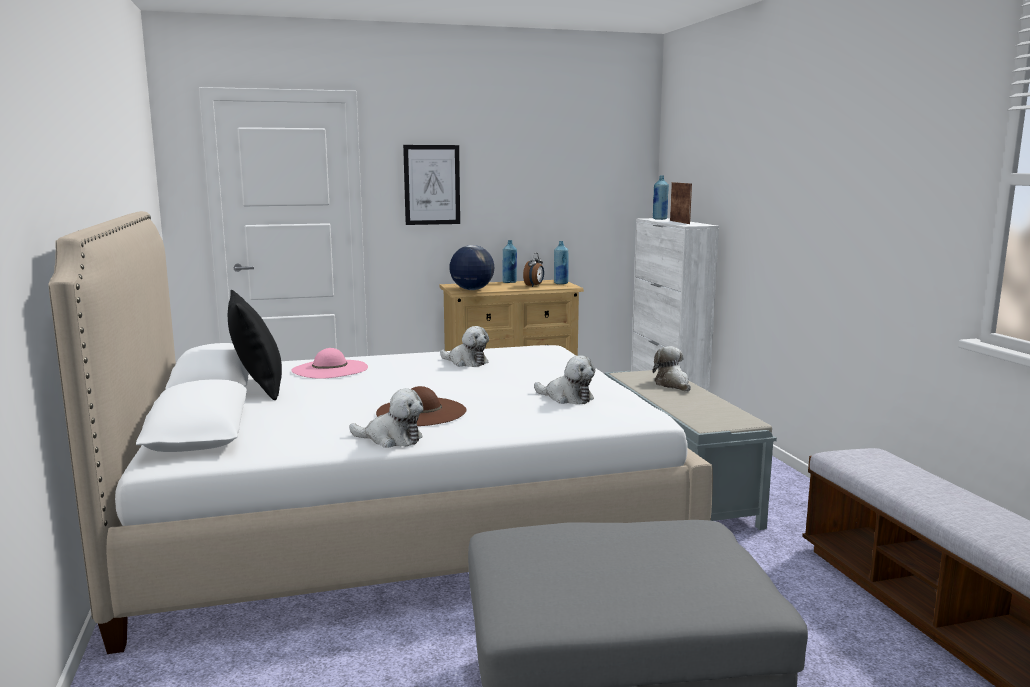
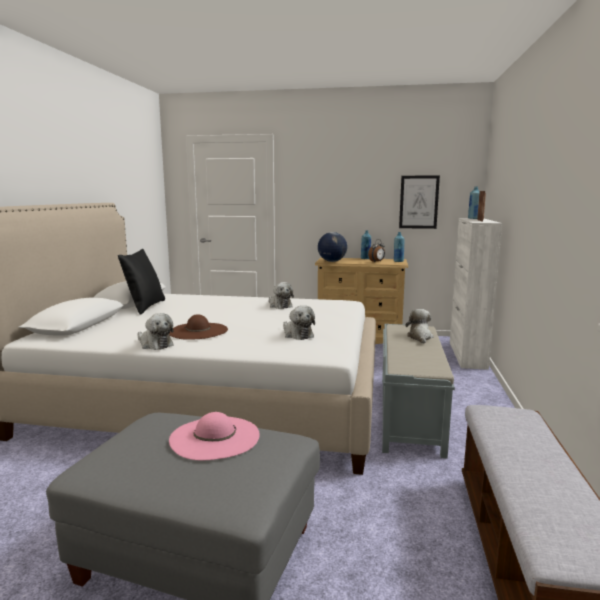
camera: 25 degrees right, 0 degrees up
pink hat [291,348,368,379] -> pink hat moved to [169,412,260,460]
picture [403,145,460,225] -> picture moved to [399,176,440,229]

